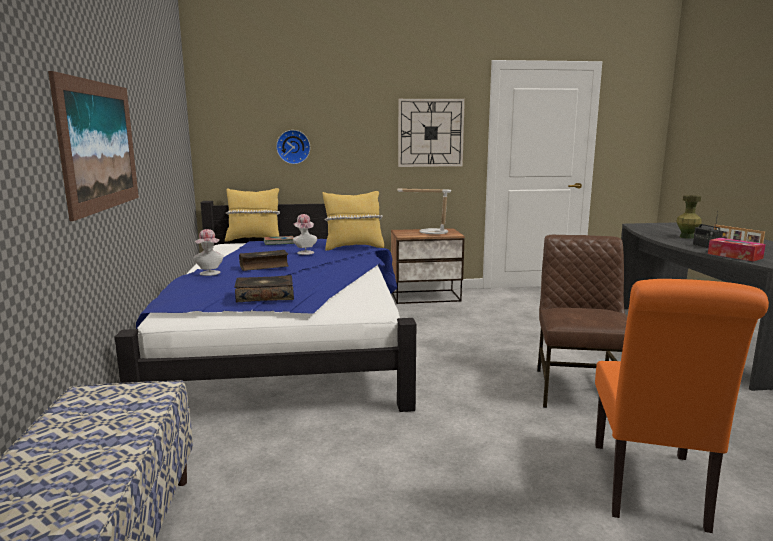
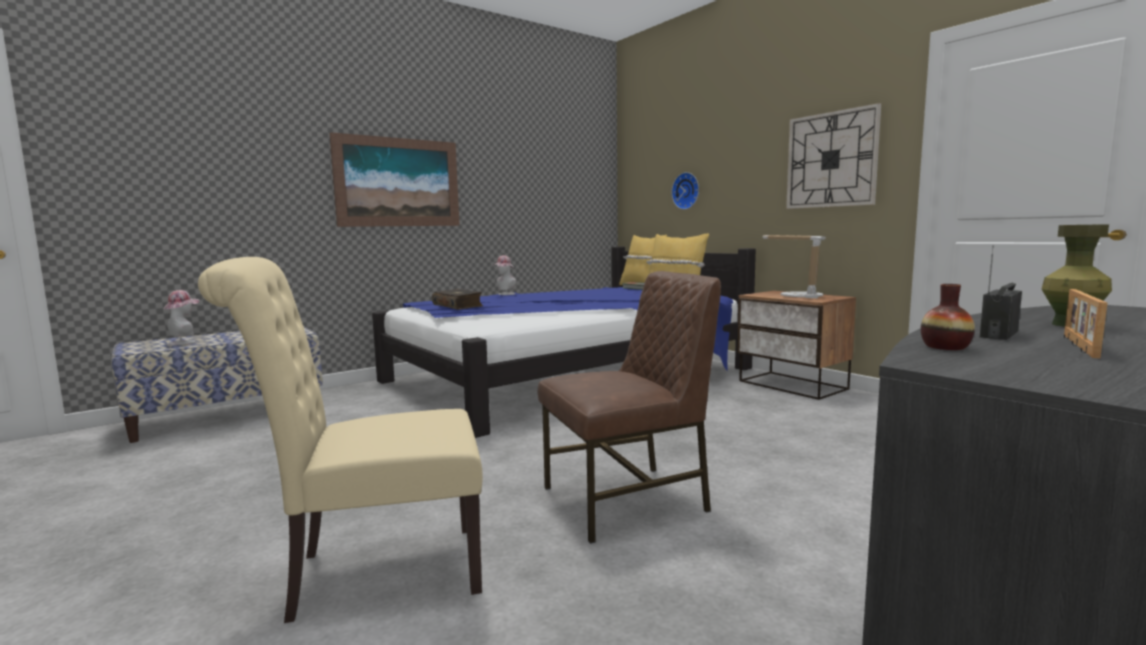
camera: 60 degrees right, 5 degrees down
book [239,250,288,271] -> none
hat [293,214,317,255] -> hat moved to [163,290,199,346]
orange chair [595,279,769,533] -> beige chair [198,257,483,623]
tissue box [708,238,766,261] -> vase [921,284,975,350]

